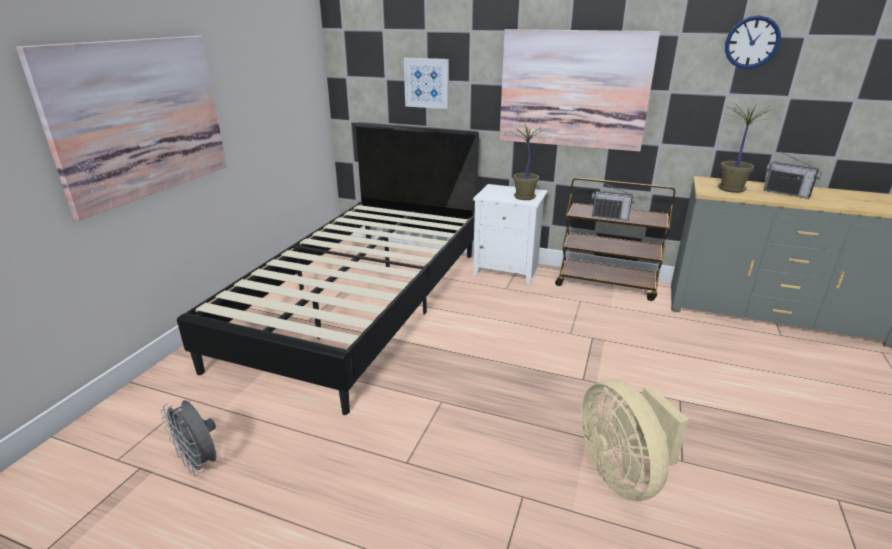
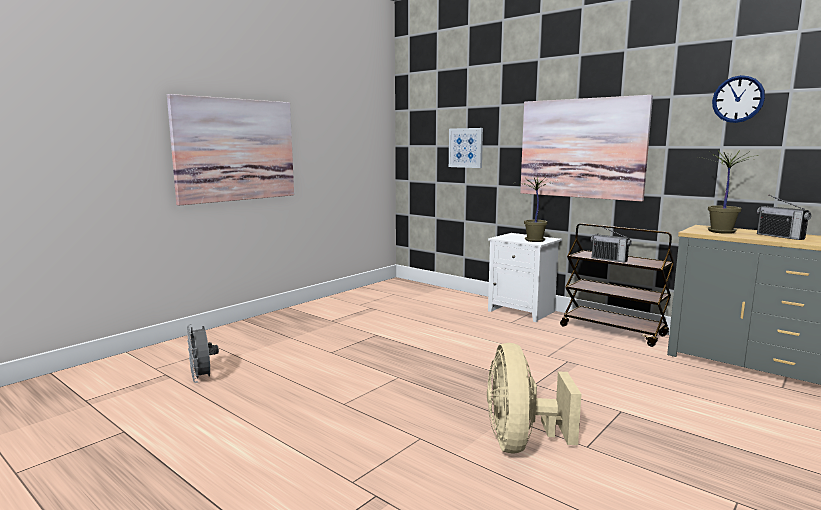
camera: 20 degrees right, 15 degrees down
black bed [177,122,479,415] -> none

